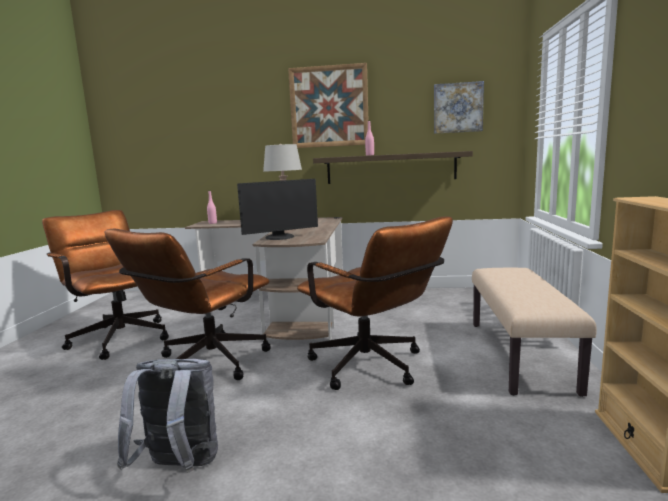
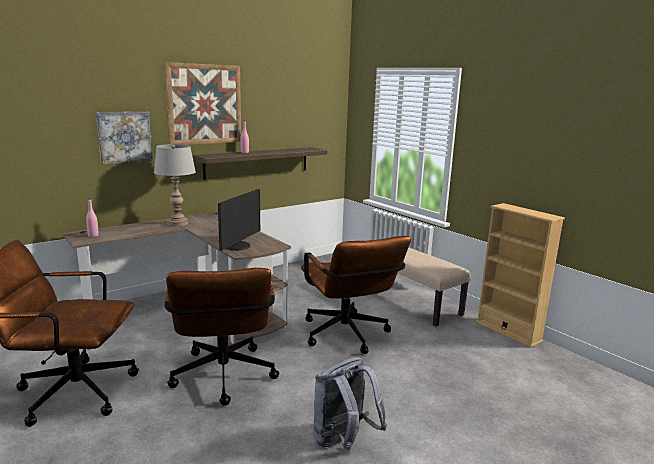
camera: 45 degrees left, 5 degrees up
brown office chair [297,216,453,390] -> brown office chair turned 60 degrees clockwise [301,236,411,354]
picture [434,81,484,134] -> picture moved to [96,112,153,164]

